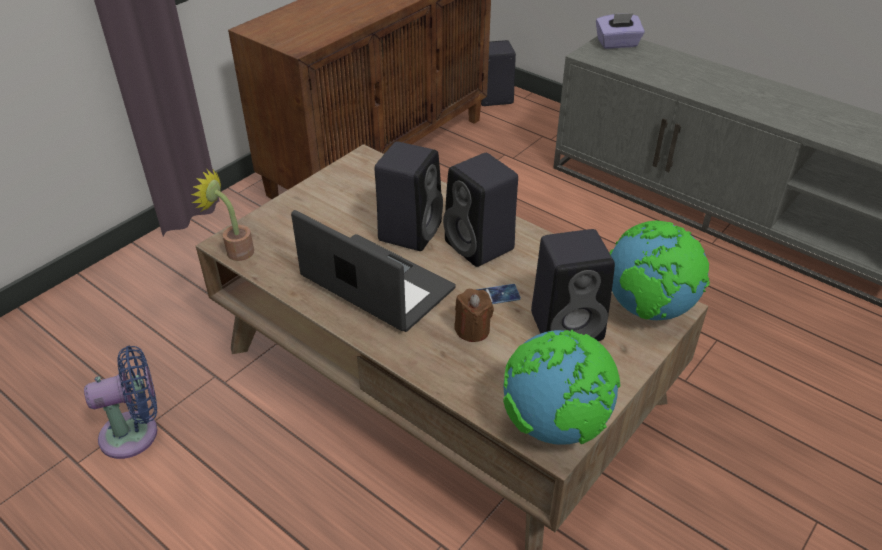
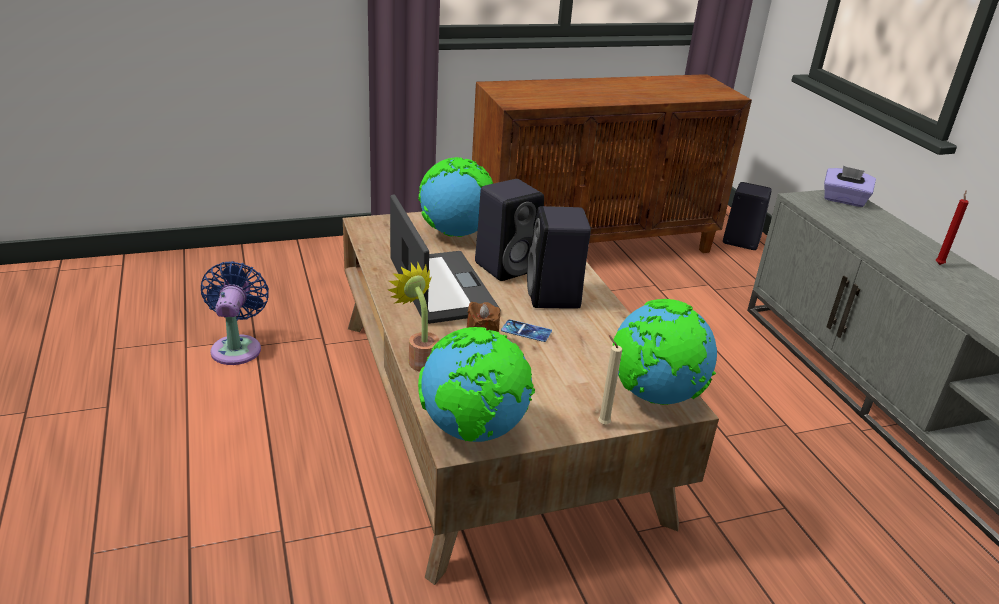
camera: 30 degrees right, 10 degrees down
blue fan [84,346,157,459] -> blue fan turned 105 degrees counterclockwise [201,261,269,365]
potted plant [191,169,254,261] -> potted plant moved to [388,263,440,371]
black speaker [531,229,615,341] -> none
none -> globe [418,157,494,237]
none -> beige candle [598,335,622,424]
none -> red candle [936,191,969,265]

